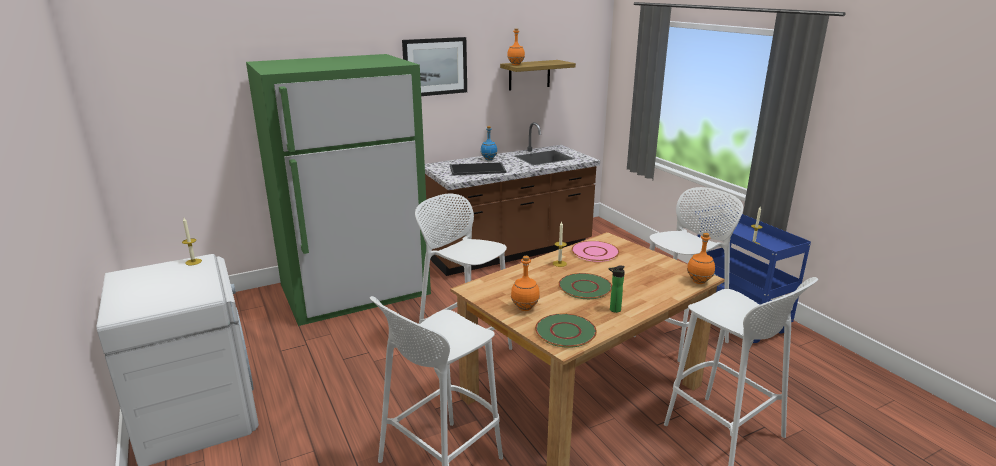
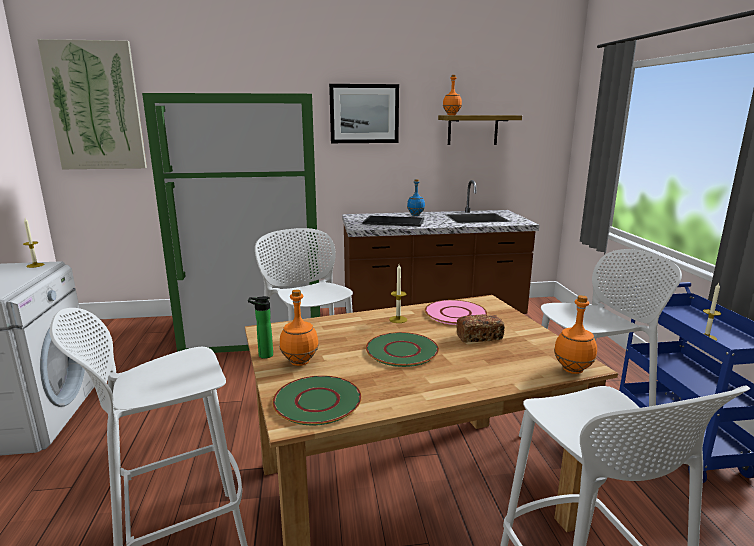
camera: 20 degrees right, 5 degrees down
bottle [609,265,625,313] -> bottle moved to [248,296,273,359]
none -> picture [37,39,147,169]
none -> bread [456,314,505,343]

